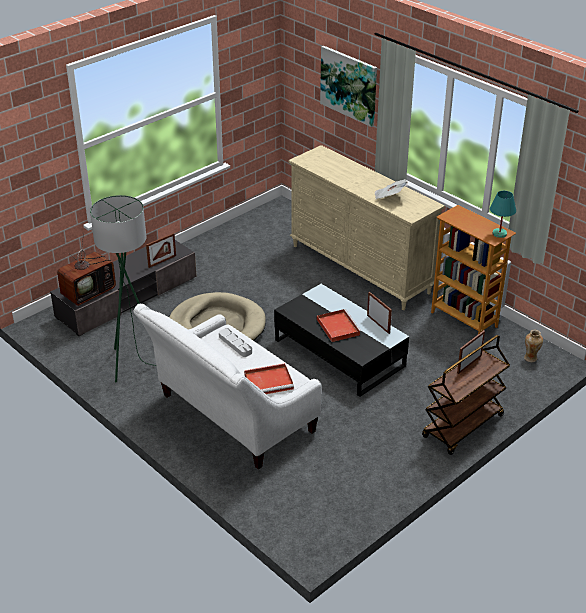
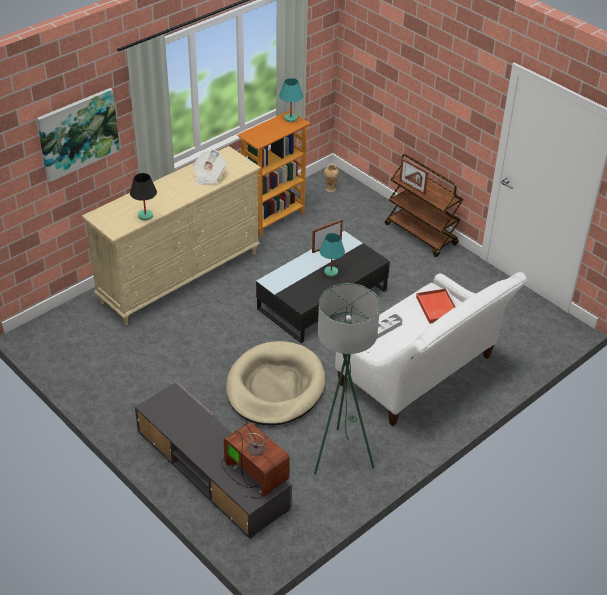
camera: 90 degrees left, 5 degrees up
picture frame [146,233,176,268] -> none
red tray [317,309,362,342] -> turquoise table lamp [319,233,345,277]
none -> black table lamp [130,173,157,221]

